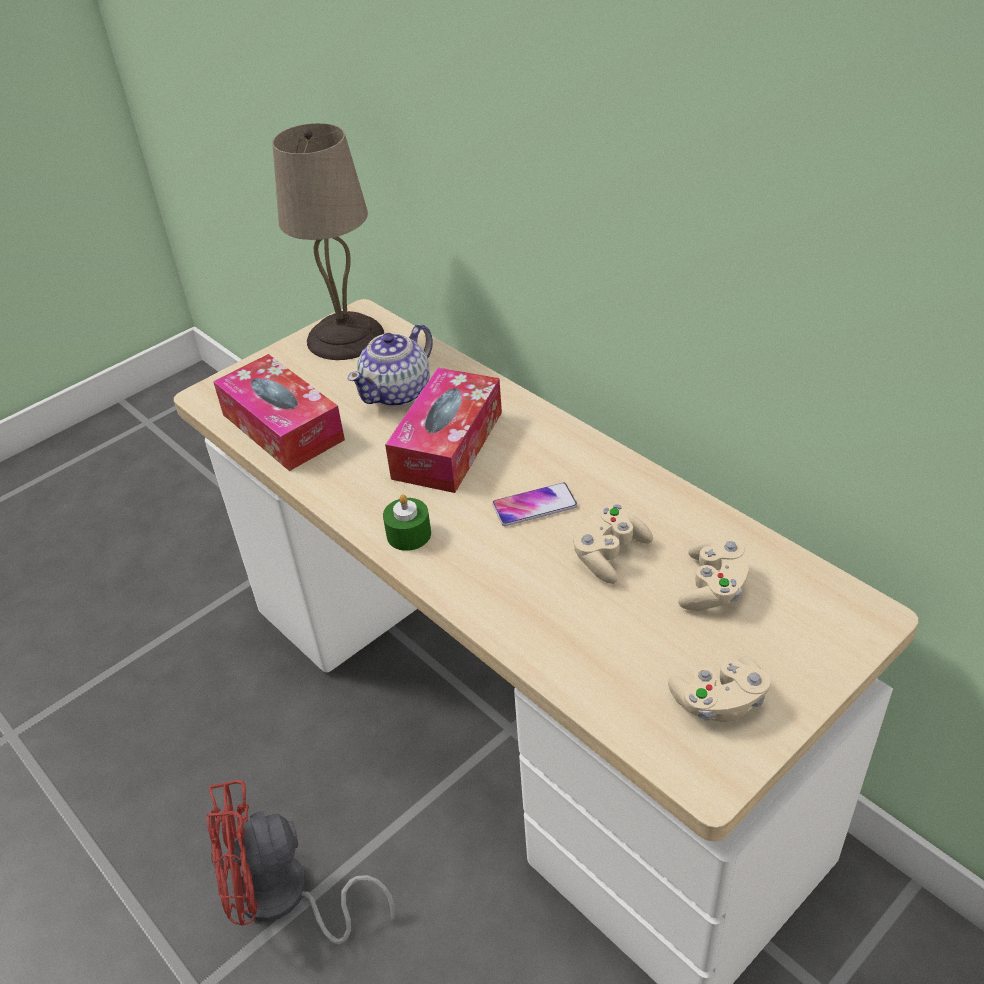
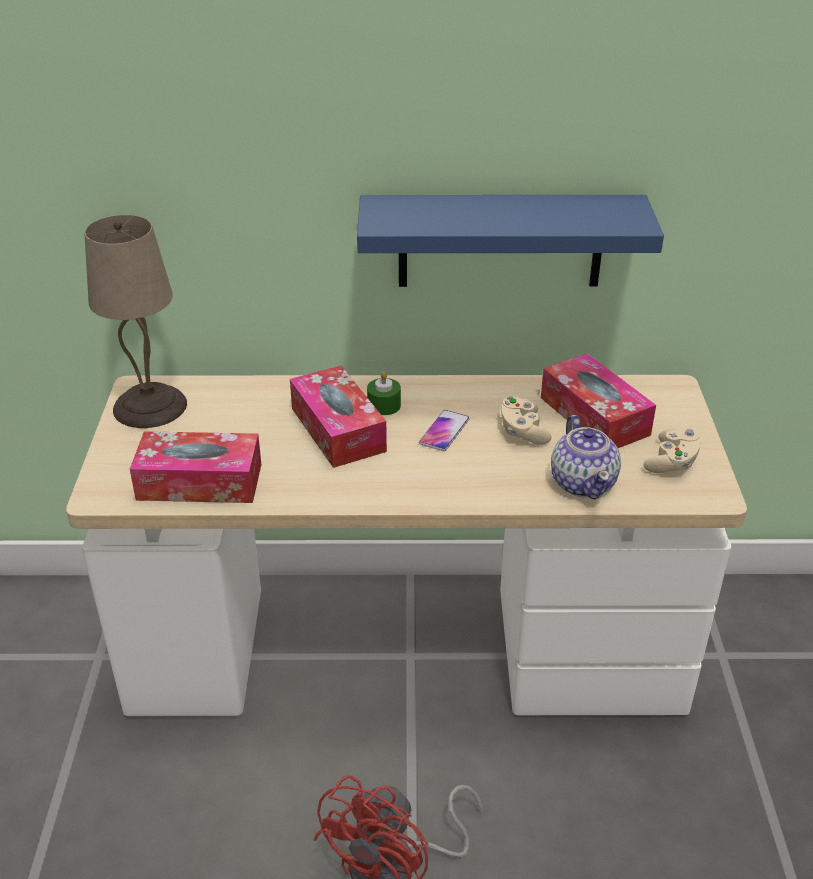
camera: 50 degrees left, 5 degrees down
teapot [348,324,433,407] -> teapot moved to [551,415,621,499]
green candle [383,494,431,551] -> green candle moved to [367,372,401,415]
beige game controller [678,538,749,611] -> tissue box [541,353,656,448]
none -> blue shelf [357,195,664,287]

